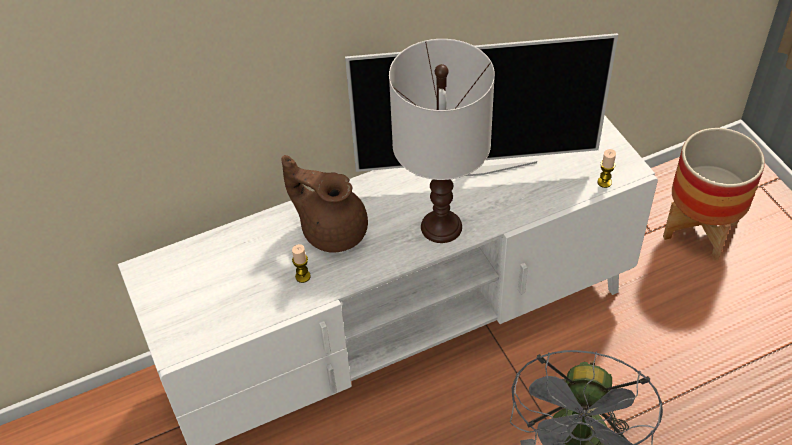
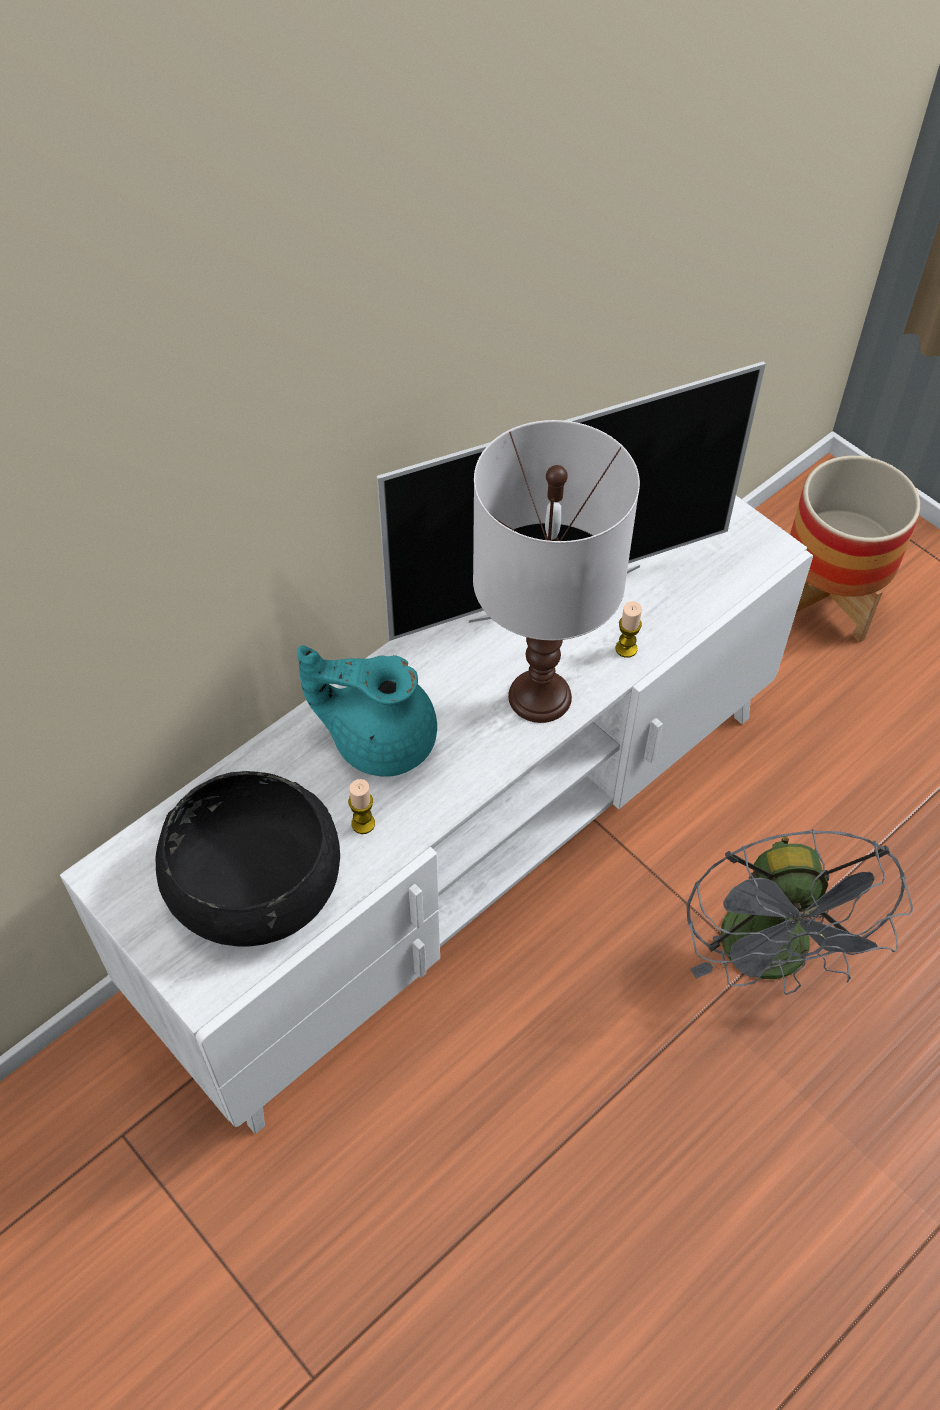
camera: 20 degrees left, 5 degrees up
brown teapot [281,155,368,253] -> turquoise teapot [297,646,437,777]
candle [597,149,616,188] -> candle moved to [615,601,642,658]
none -> black bowl [156,771,340,946]

